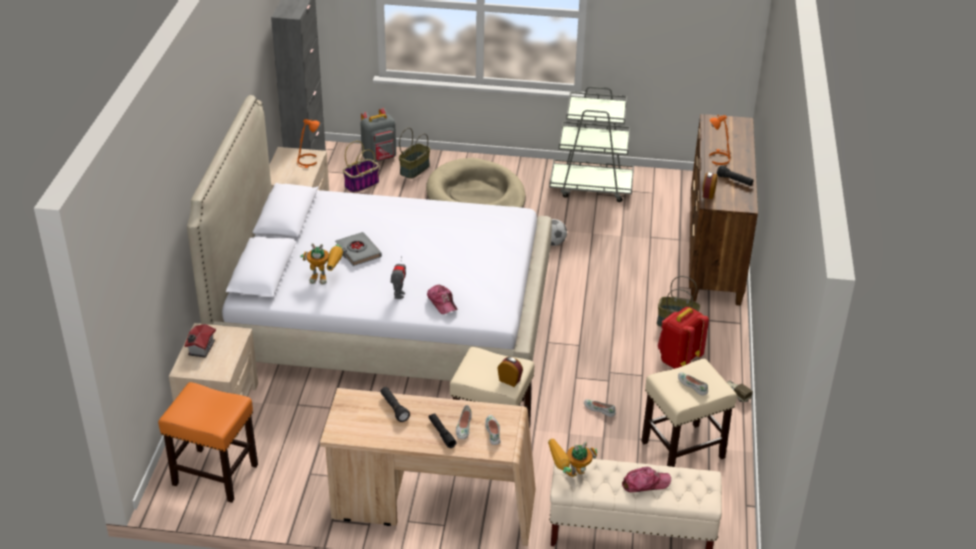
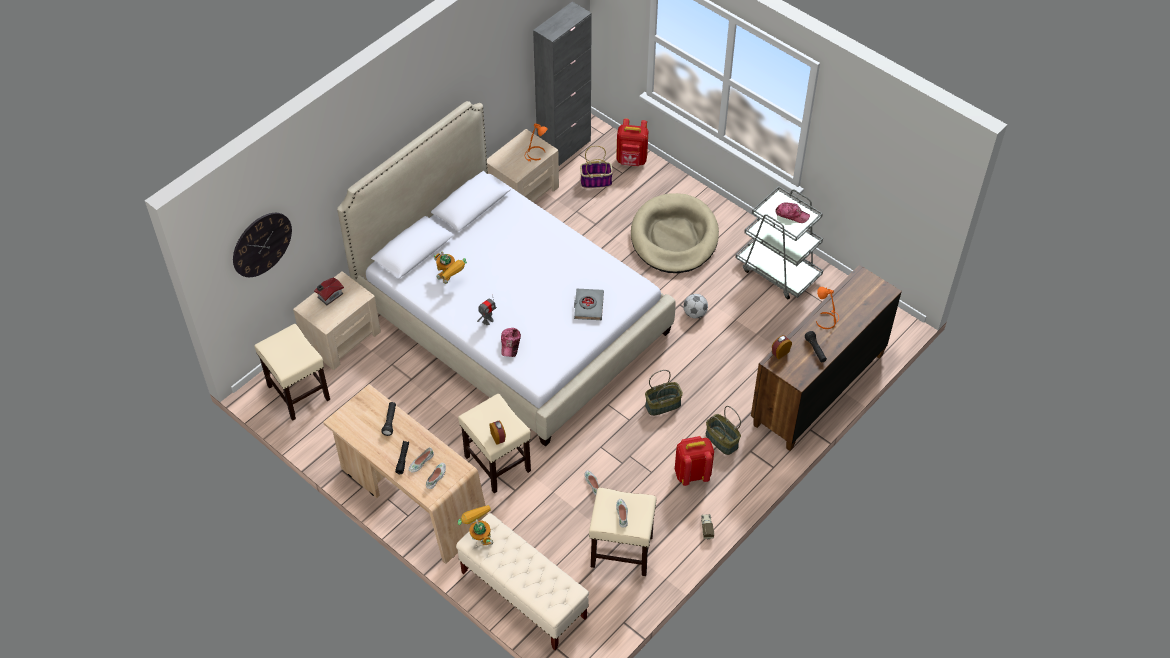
camera: 35 degrees right, 15 degrees up
orange stool [158,382,258,503] -> beige stool [254,324,330,421]
grey book [335,232,382,266] -> grey book moved to [574,289,604,320]
grey backpack [361,108,396,162] -> red backpack [616,119,648,166]
basket [399,128,430,179] -> basket moved to [645,370,683,416]
toy robot [548,439,598,477] -> toy robot turned 45 degrees clockwise [458,505,493,545]
cap [622,467,671,492] -> cap moved to [775,203,810,223]
none -> wall clock [233,213,292,277]

